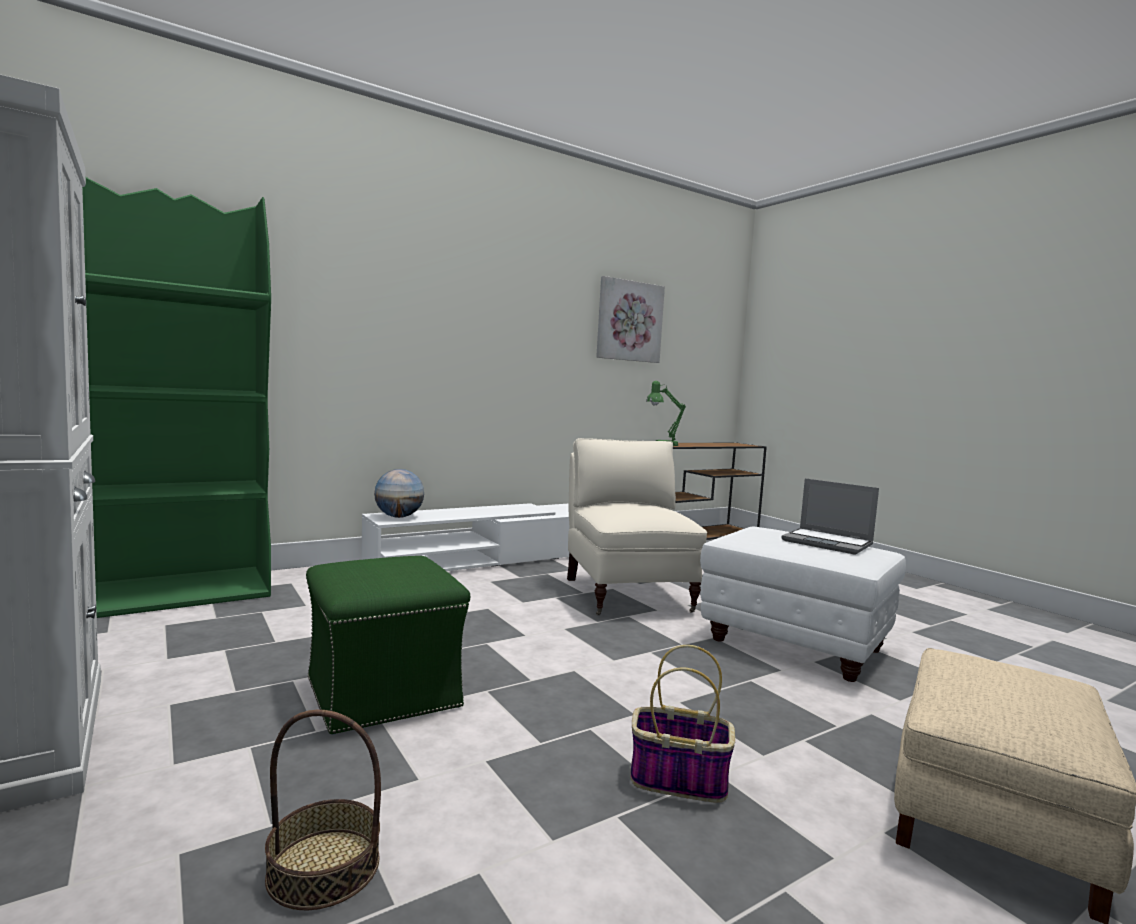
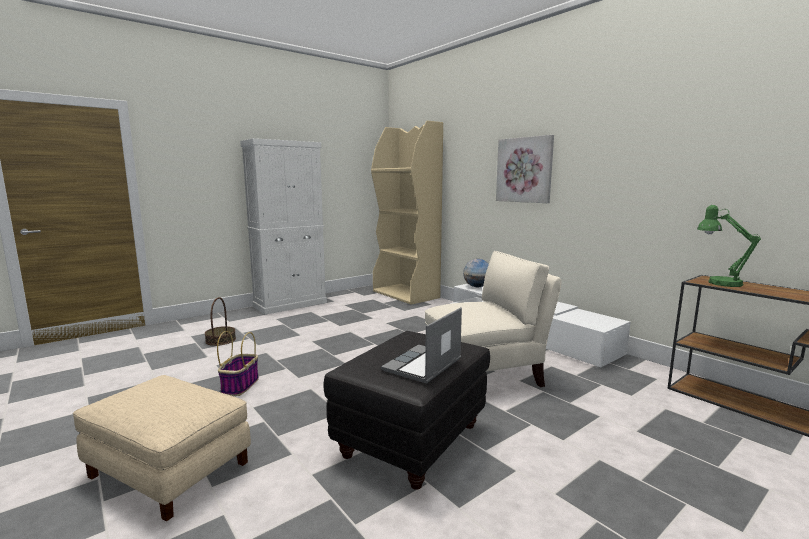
camera: 85 degrees right, 5 degrees up
green bookcase [82,177,271,618] -> beige bookcase [371,120,443,305]
green ottoman [306,556,470,735] -> none
picture [596,276,665,363] -> picture moved to [496,135,554,203]
white ottoman [700,526,906,682] -> black ottoman [323,331,490,490]

